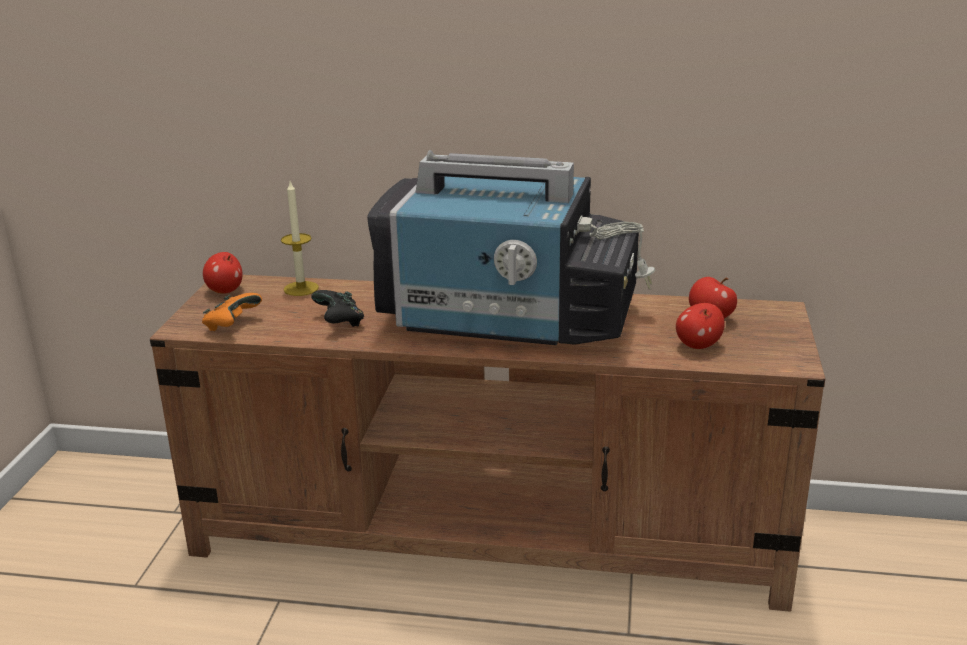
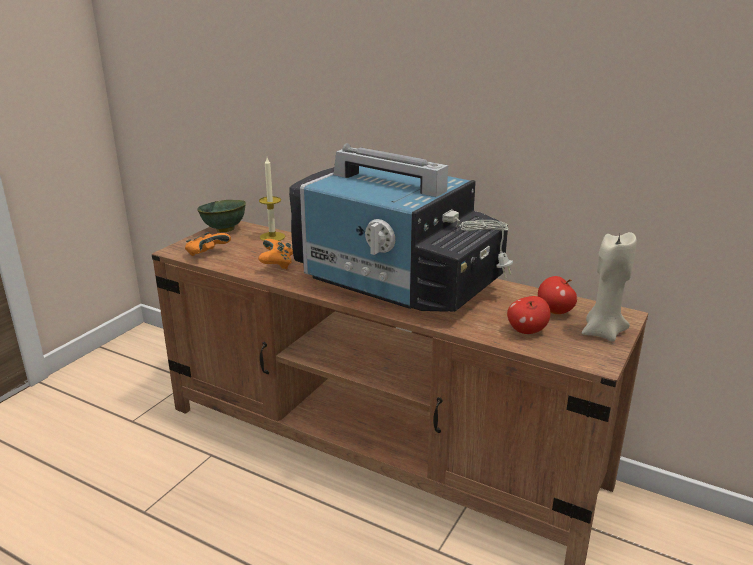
camera: 20 degrees right, 0 degrees up
apple [203,252,243,294] -> green bowl [197,200,246,232]
black game controller [311,290,364,327] -> orange game controller [258,239,293,270]
none -> beige candle [582,232,637,342]

